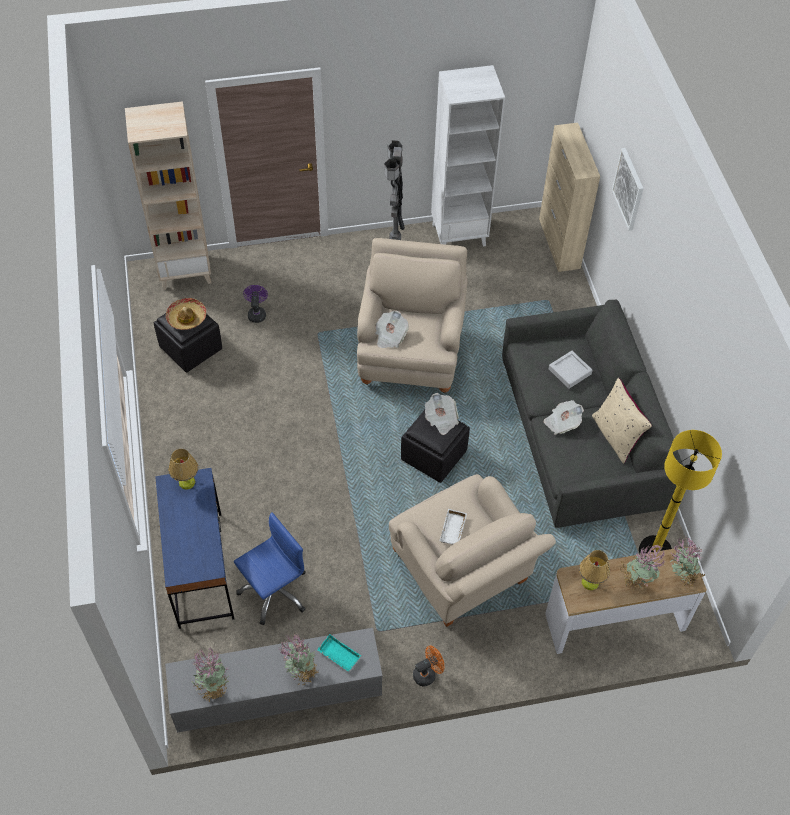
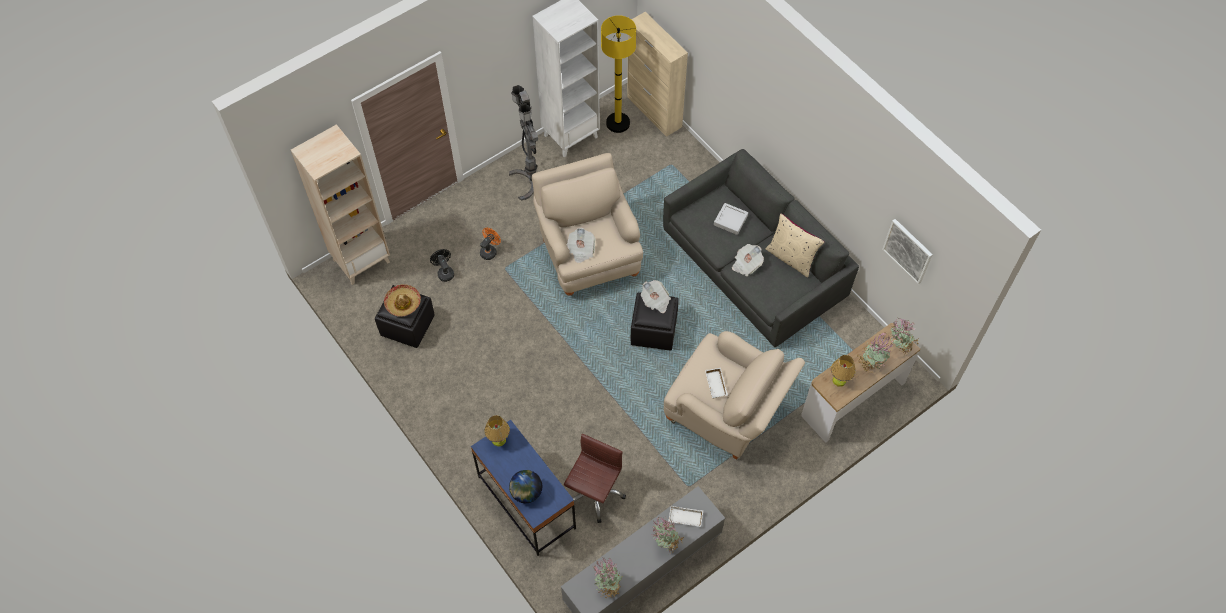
camera: 25 degrees left, 5 degrees up
blue office chair [234,513,306,625] -> brown office chair [564,434,626,523]
purple fan [243,285,268,323] -> black fan [430,249,454,282]
turquoise tray [317,634,361,672] -> white tray [668,506,703,527]
orange fan [413,646,445,686] -> orange fan moved to [480,228,501,260]
picture [612,148,643,231] -> picture moved to [882,219,933,284]
yellow floor lamp [639,430,722,554] -> yellow floor lamp moved to [601,15,636,133]
none -> globe [509,470,542,503]

